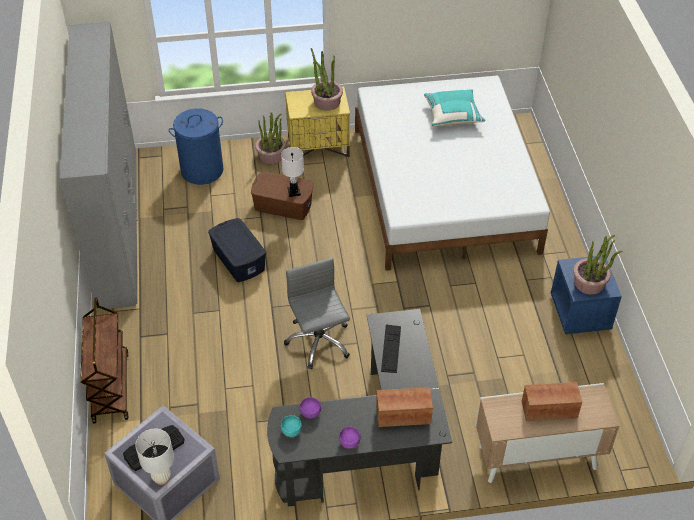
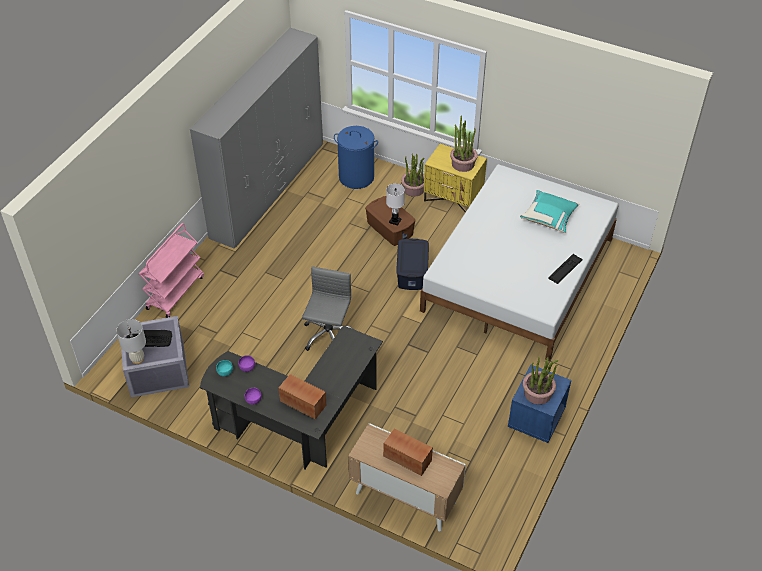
camera: 35 degrees right, 0 degrees up
brown cart [80,298,129,424] -> pink cart [139,223,204,318]
blue storage box [208,218,266,282] -> blue storage box moved to [396,238,429,290]
keyboard [381,325,401,373] -> keyboard moved to [548,254,583,284]

